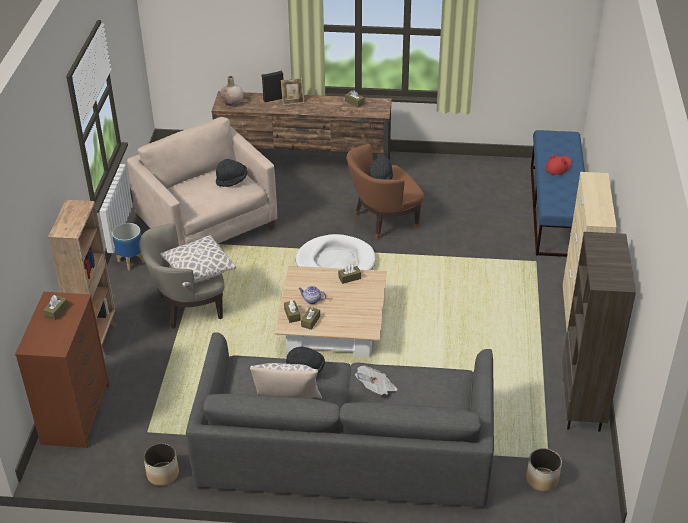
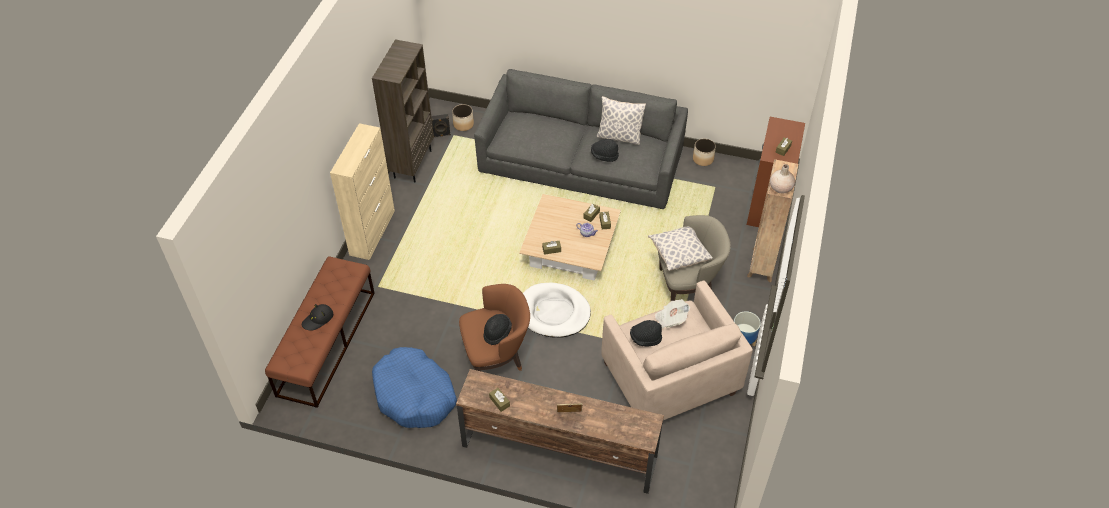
camera: 170 degrees left, 10 degrees up
beige vase [220,76,244,106] -> beige vase moved to [770,164,795,193]
black speaker [261,71,283,102] -> black speaker moved to [431,114,451,137]
newspaper [355,366,397,395] -> newspaper moved to [655,299,690,328]
blue bench [531,130,585,257] -> brown bench [265,256,375,408]
red hat [546,155,572,175] -> black hat [302,304,333,331]
none -> blue dog bed [372,347,457,428]

